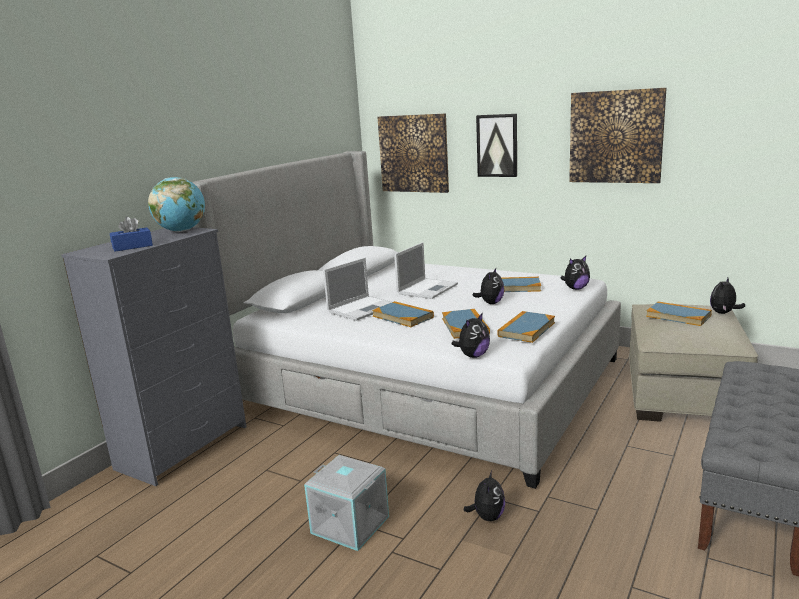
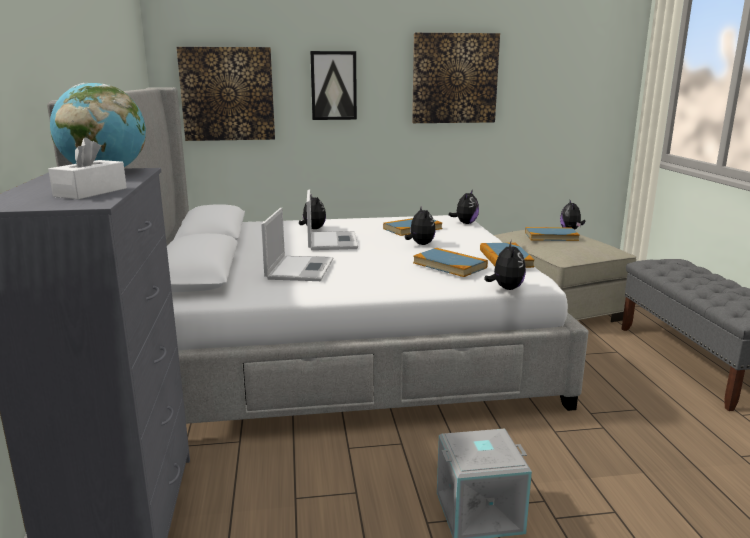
camera: 40 degrees left, 0 degrees up
blue tissue box [110,217,153,252] -> white tissue box [48,138,127,199]
book [372,301,434,327] -> none
plush toy [463,470,505,521] -> plush toy moved to [299,193,326,229]

